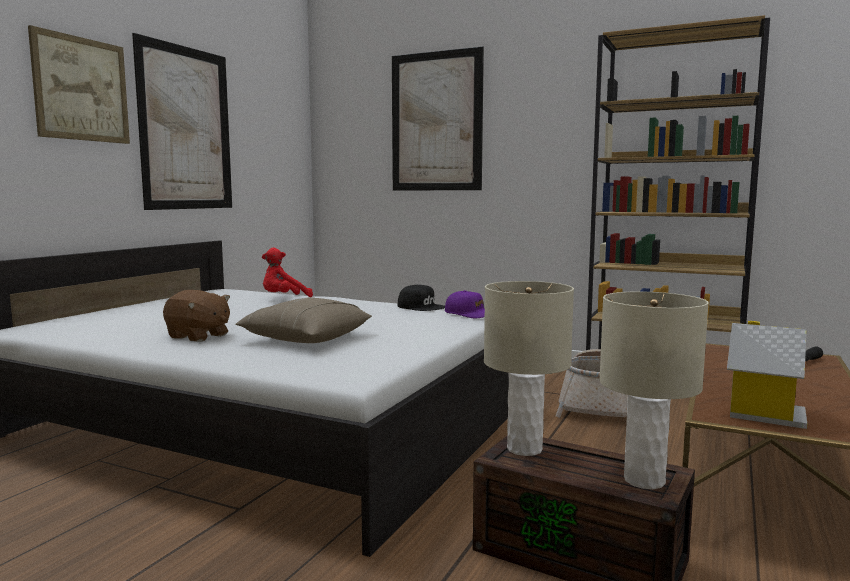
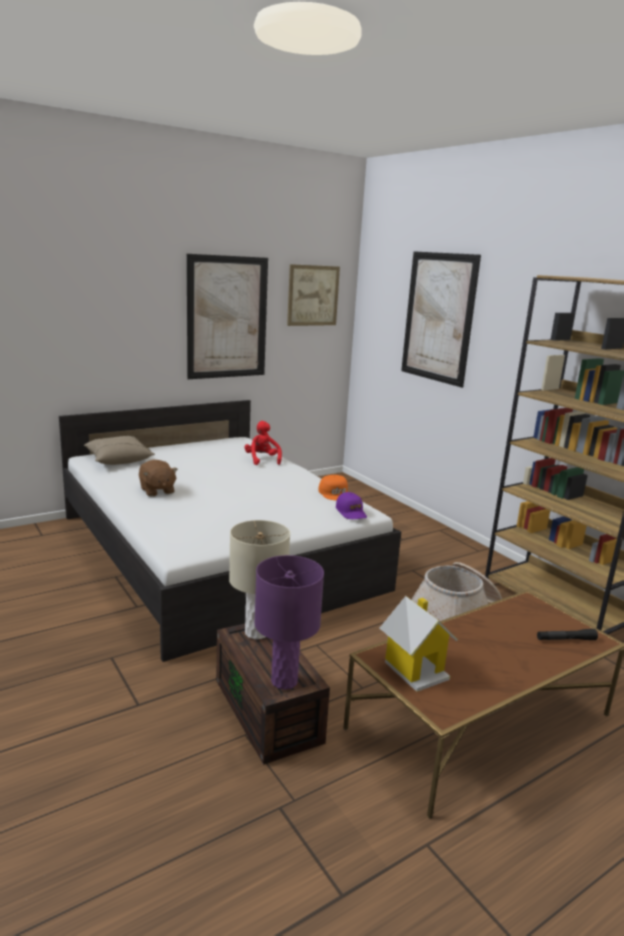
camera: 30 degrees right, 10 degrees up
picture [28,25,130,144] -> picture moved to [287,264,340,326]
beige pillow [235,297,372,343] -> beige pillow moved to [84,436,155,465]
red plush toy [262,248,313,297] -> red plush toy turned 75 degrees clockwise [244,421,282,465]
black cap [398,284,445,311] -> orange cap [318,475,348,501]
beige table lamp [599,291,709,489] -> purple table lamp [254,555,324,690]

